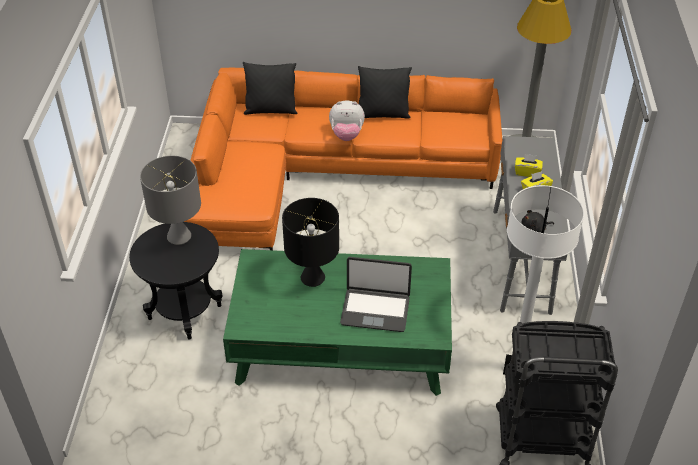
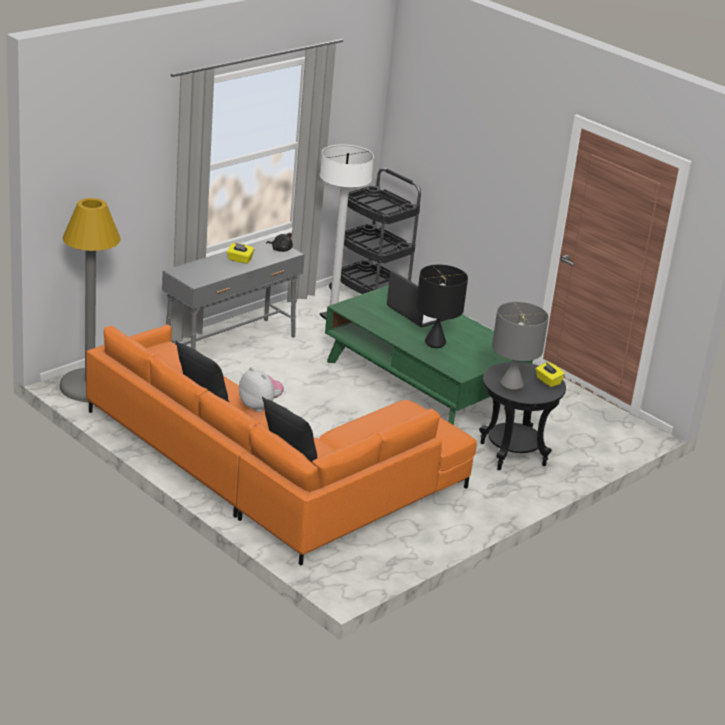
camera: 140 degrees left, 15 degrees down
yellow tissue box [515,154,543,177] -> yellow tissue box moved to [536,362,565,387]

